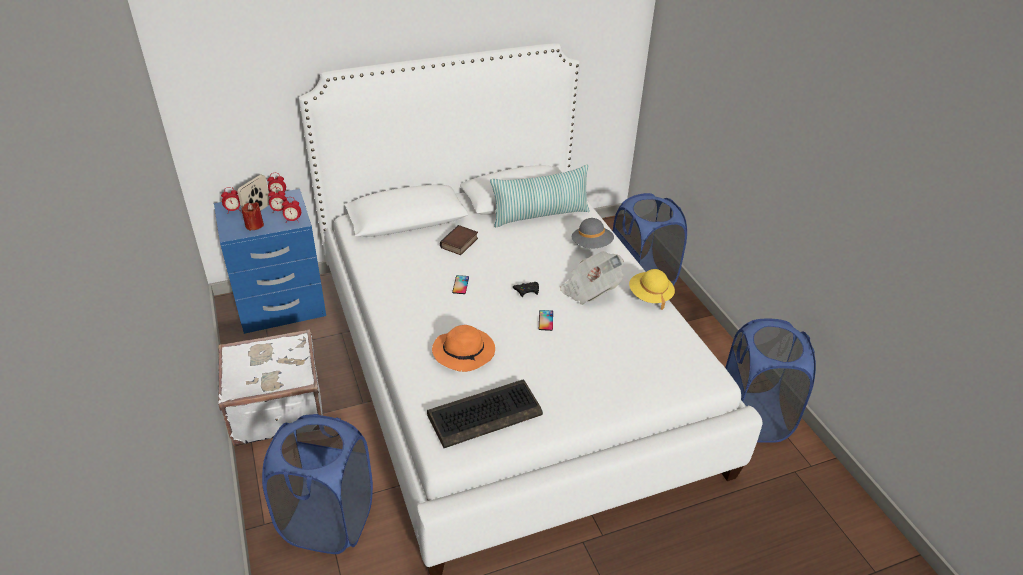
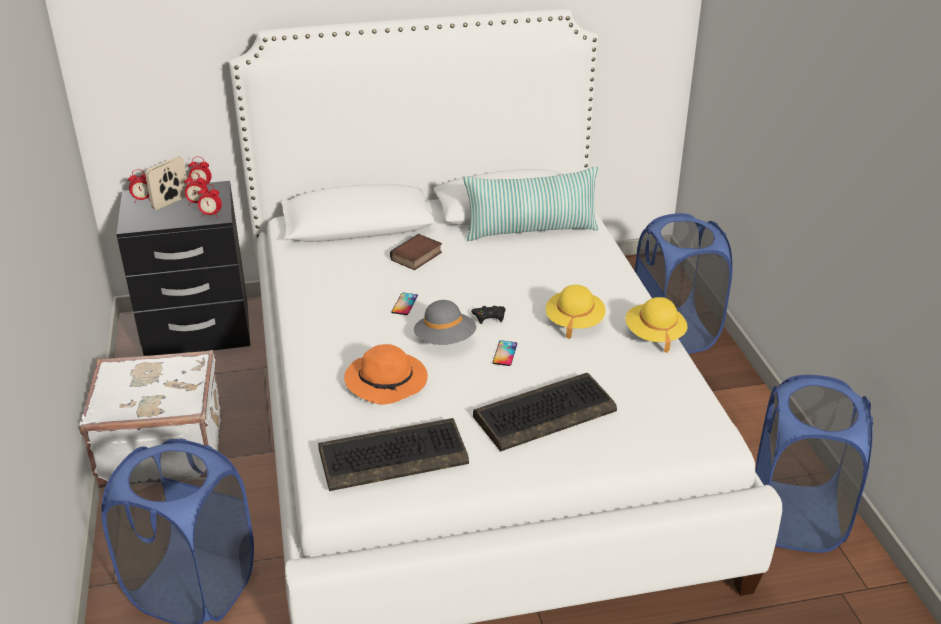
camera: 10 degrees right, 5 degrees down
blue nightstand [214,189,326,334] -> black nightstand [116,181,250,356]
red candle [241,202,264,231] -> none
newspaper [560,251,624,305] -> yellow hat [546,285,605,339]
grey hat [571,218,614,248] -> grey hat moved to [414,300,476,345]
none -> keyboard [473,373,617,452]

